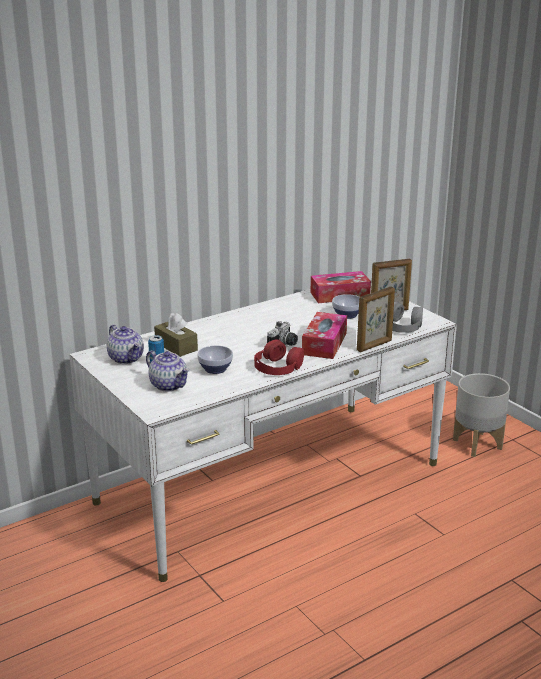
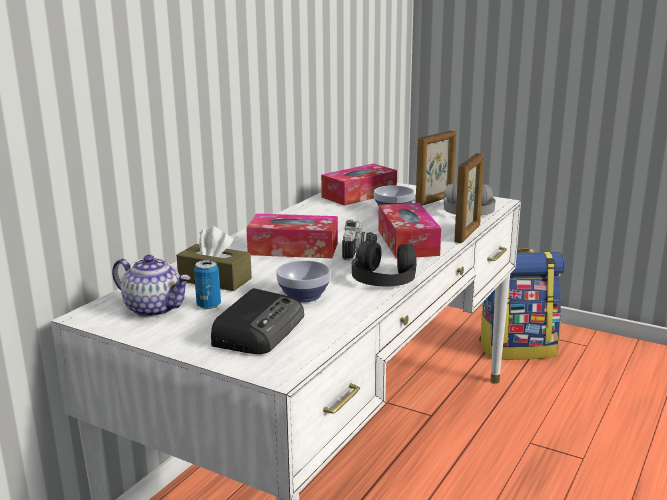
camera: 25 degrees left, 5 degrees down
teapot [146,350,190,392] -> radio [211,288,304,354]
red headphones [254,339,304,375] -> black headphones [352,240,417,287]
grey planter [453,373,510,457] -> backpack [479,248,565,360]
none -> tissue box [246,214,338,258]

